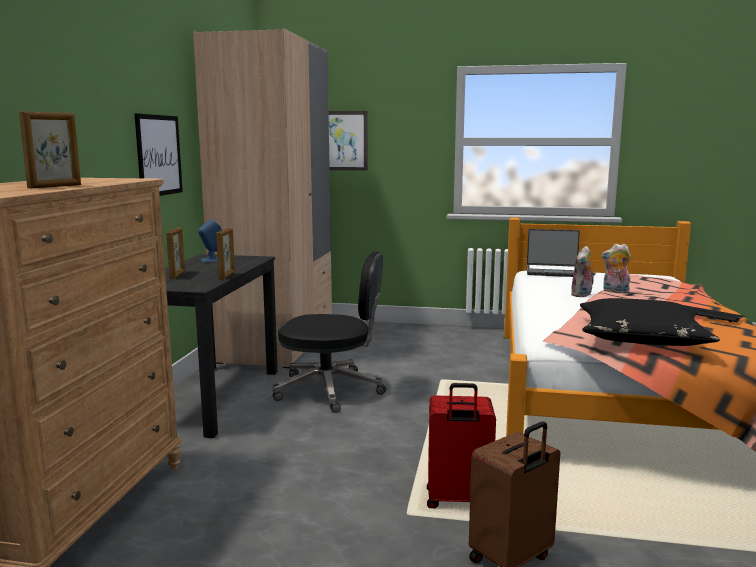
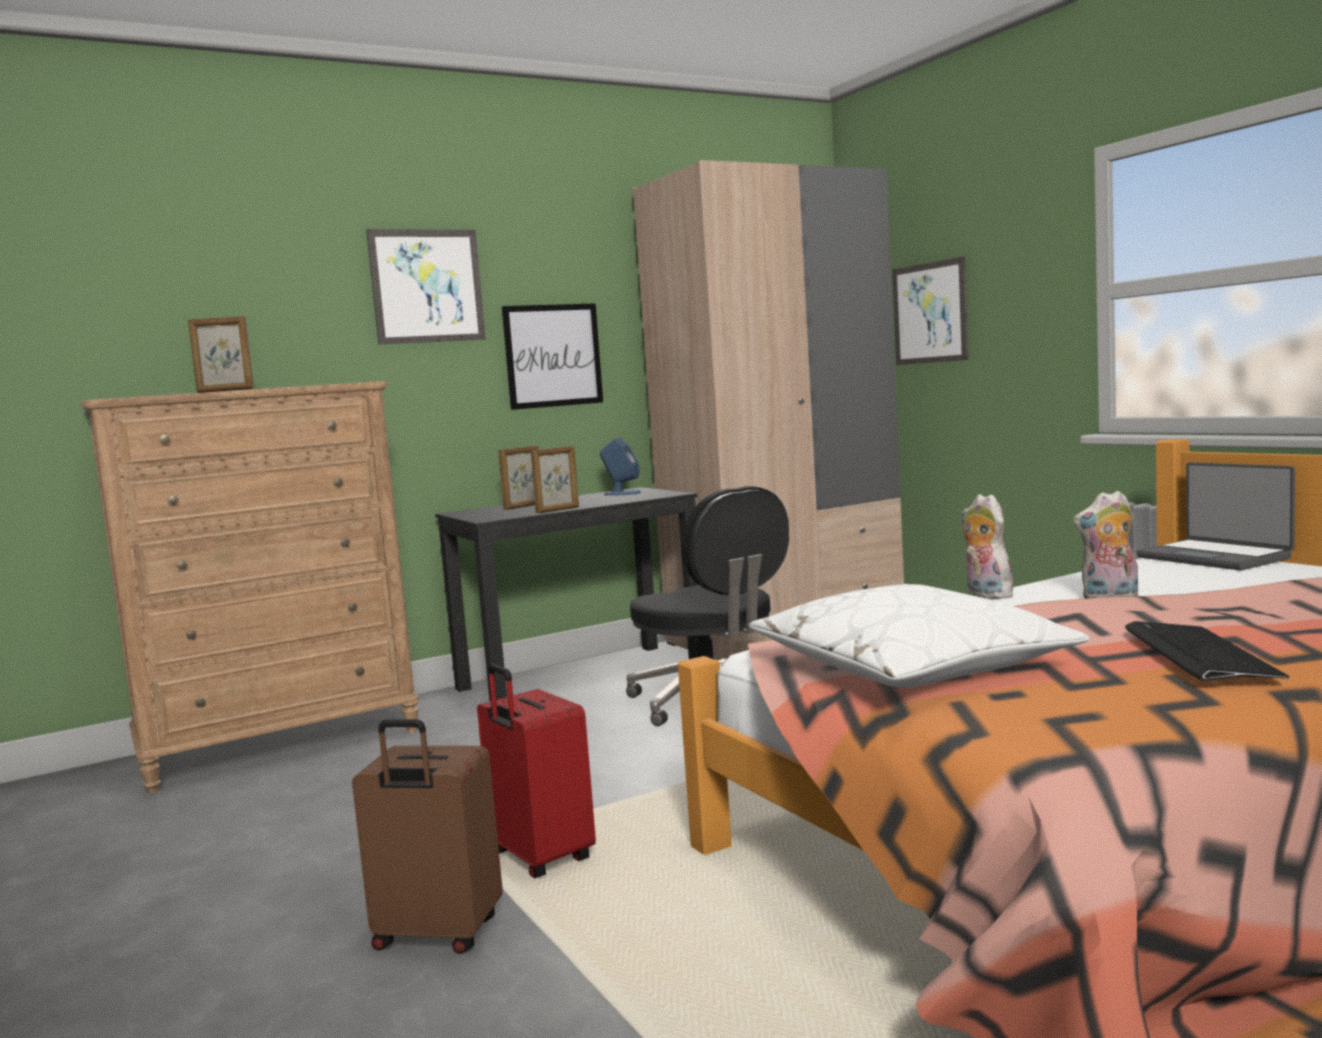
camera: 50 degrees right, 5 degrees down
black pillow [580,298,720,346] -> white pillow [749,584,1090,688]
plush toy [601,244,631,293] -> plush toy moved to [961,494,1015,599]
none -> picture [366,229,486,345]

